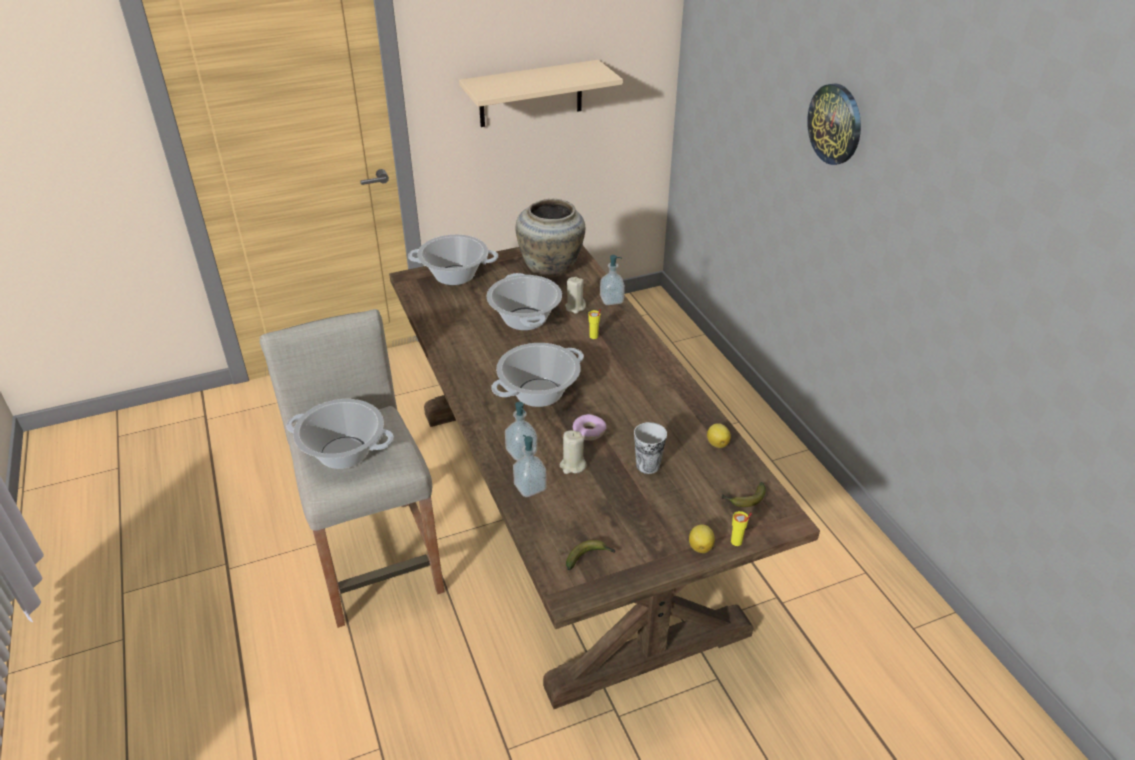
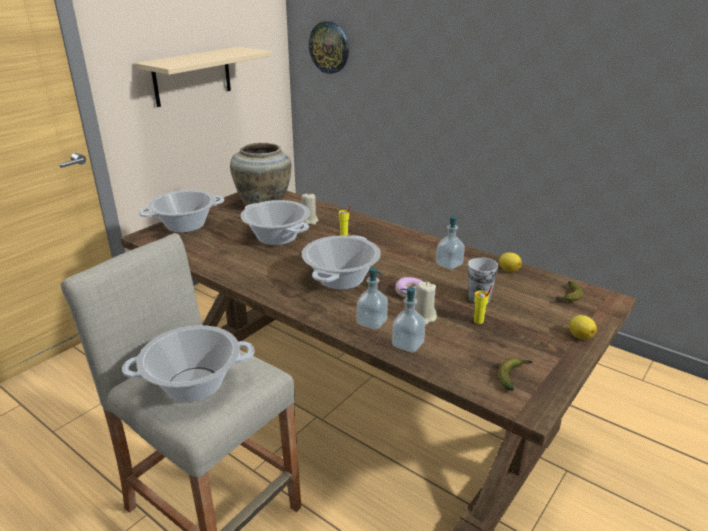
camera: 30 degrees left, 10 degrees down
soap dispenser [600,255,625,305] -> soap dispenser moved to [436,216,465,270]
yellow cup [731,511,752,546] -> yellow cup moved to [474,285,492,324]
wall clock [807,83,861,165] -> wall clock moved to [309,21,349,74]

